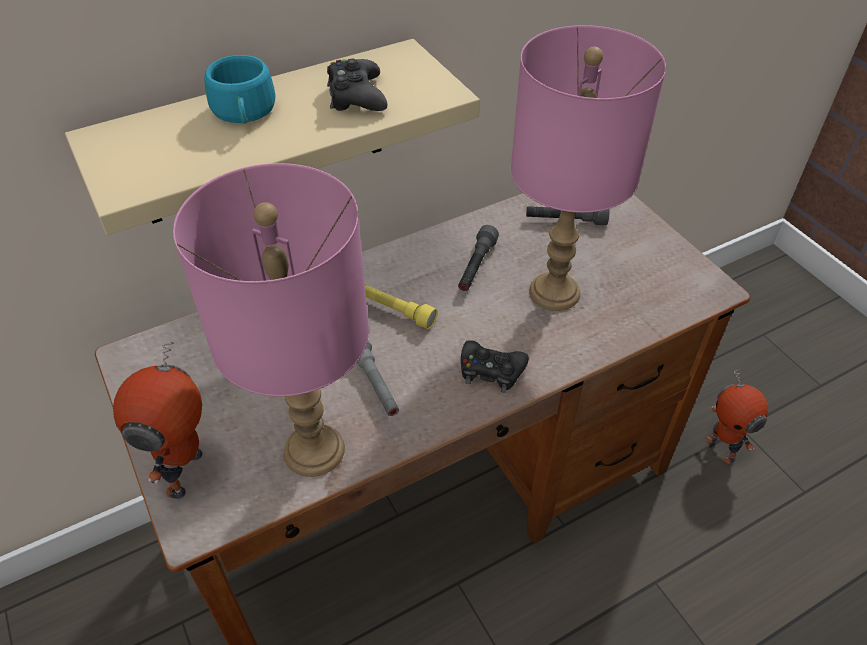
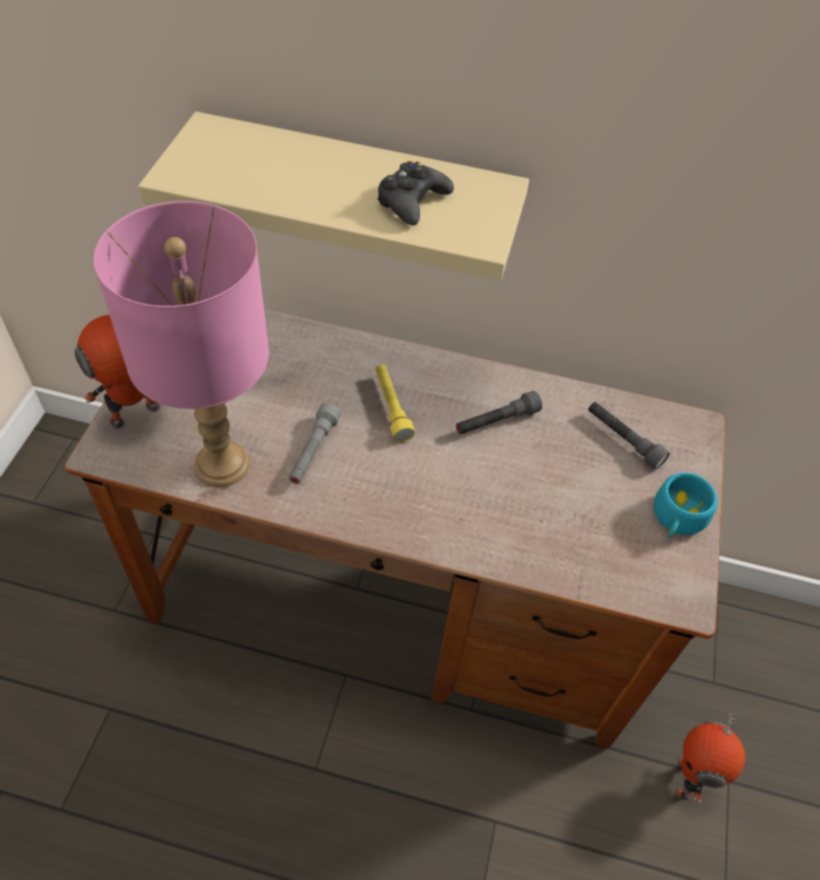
camera: 40 degrees right, 5 degrees up
turquoise cup [204,55,276,124] -> turquoise cup moved to [654,473,718,538]
black game controller [461,340,529,393] -> none
pink table lamp [511,25,666,311] -> none

